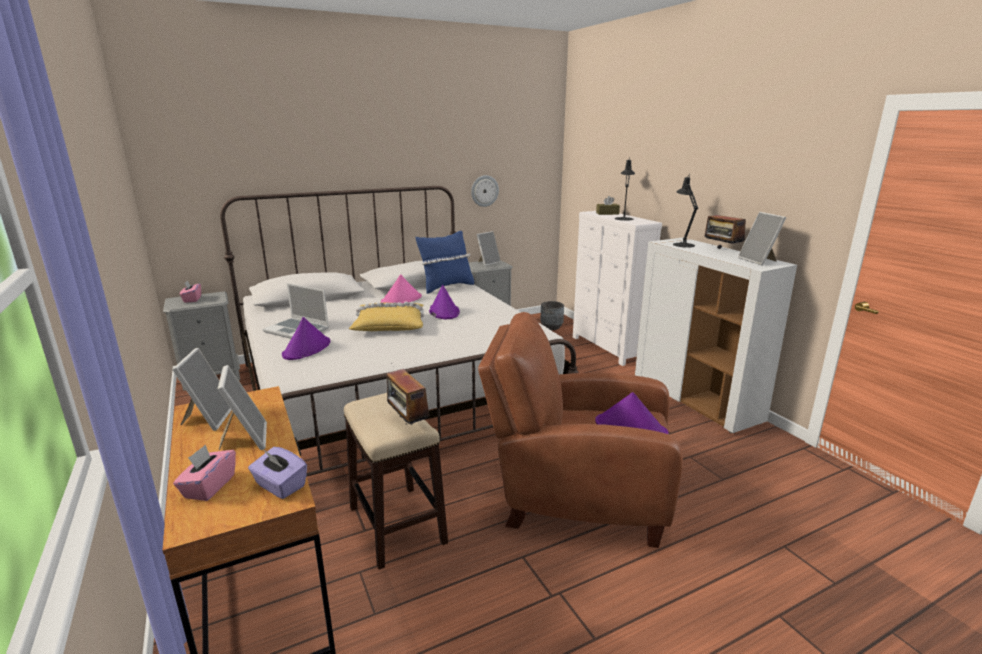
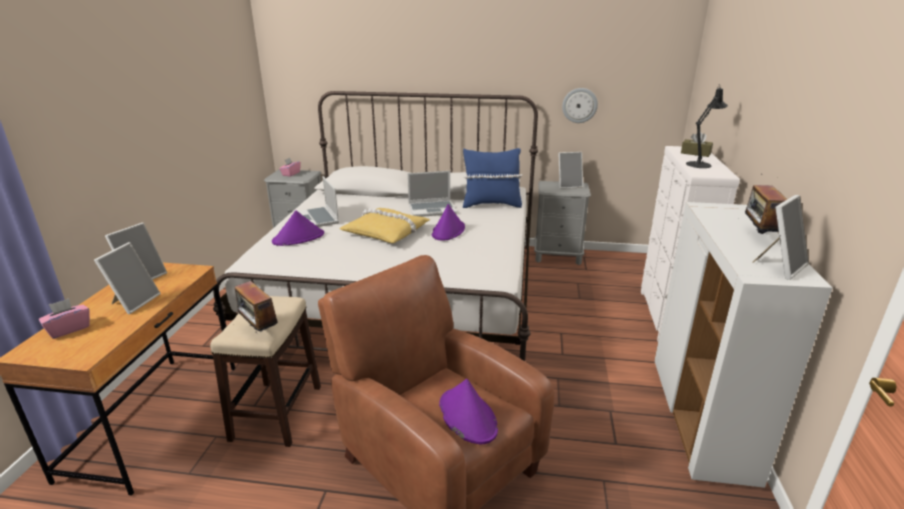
camera: 35 degrees right, 5 degrees up
purple tissue box [248,447,307,499] -> none
pink hat [381,274,422,303] -> laptop [408,171,457,217]
radio [382,363,430,424] -> radio turned 45 degrees counterclockwise [235,281,278,332]
grey planter [540,301,564,330] -> none
black table lamp [673,174,698,248] -> none
picture frame [738,212,786,266] -> picture frame turned 150 degrees counterclockwise [752,195,809,280]

